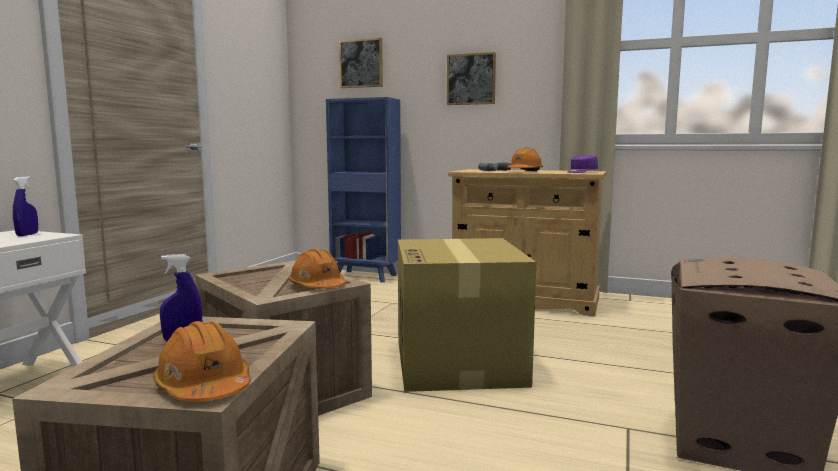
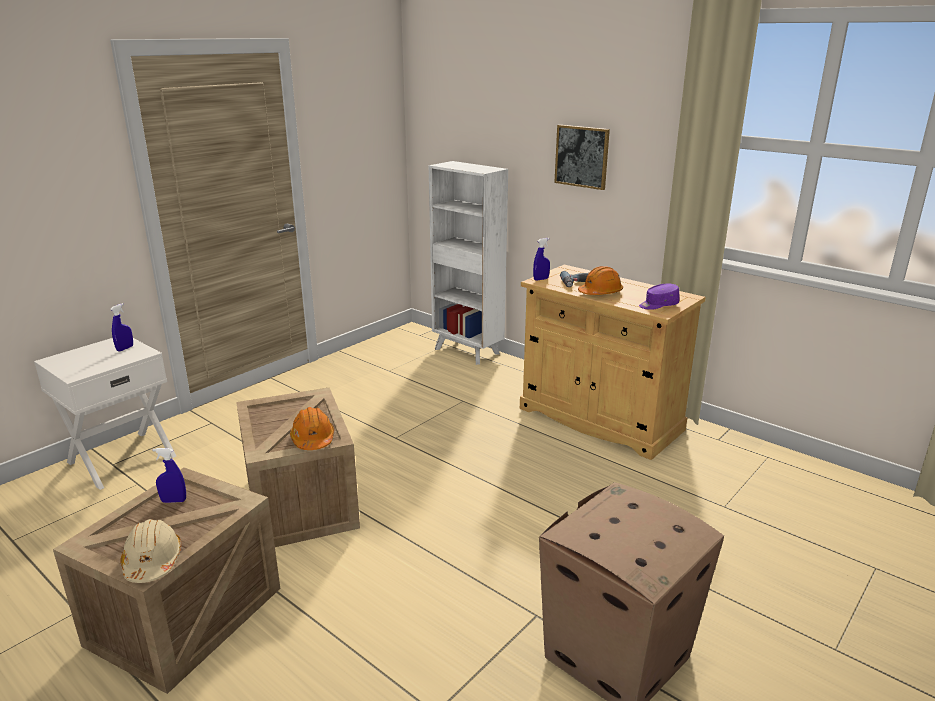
camera: 20 degrees right, 15 degrees up
orange hard hat [153,321,251,402] -> beige hard hat [120,519,181,583]
blue bookcase [326,97,401,283] -> white bookcase [429,161,508,365]
picture [339,38,383,88] -> none
cardboard box [398,238,536,392] -> none
none -> blue spray bottle [533,238,550,281]

